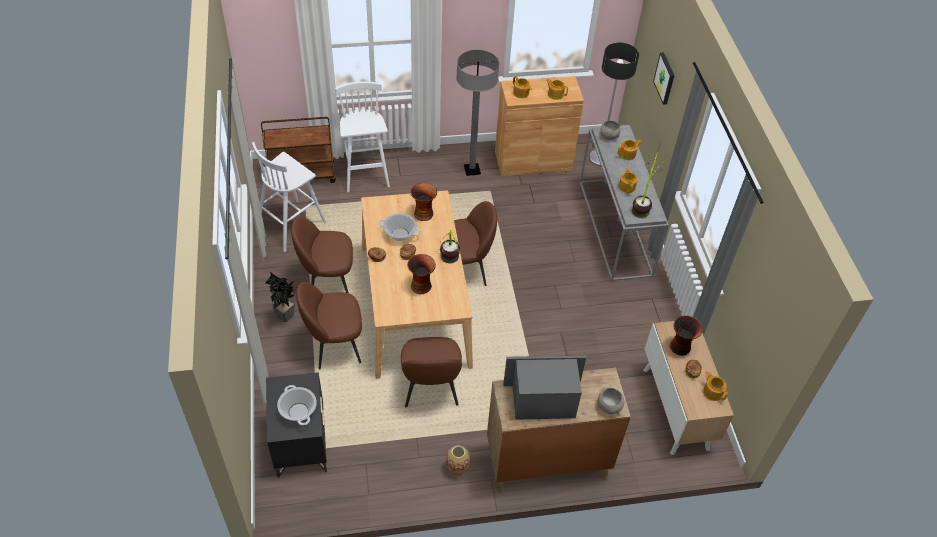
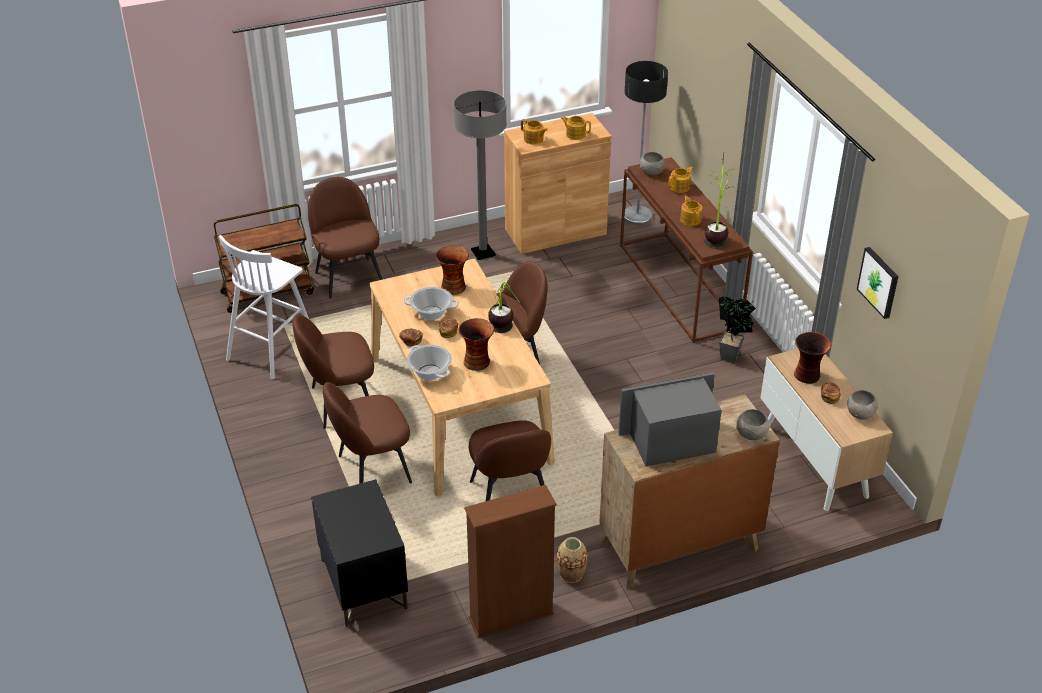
camera: 10 degrees left, 10 degrees down
potted plant [265,272,295,323] -> potted plant moved to [719,297,756,363]
cooking pot [277,385,317,425] -> cooking pot moved to [406,345,452,380]
white stool [335,81,390,192] -> brown chair [308,177,383,299]
grey console table [579,125,669,282] -> brown console table [620,157,753,343]
picture [653,52,674,105] -> picture moved to [857,247,899,319]
teapot [703,372,728,401] -> grey bowl [847,390,878,420]
none -> brown bookcase [464,485,557,638]

